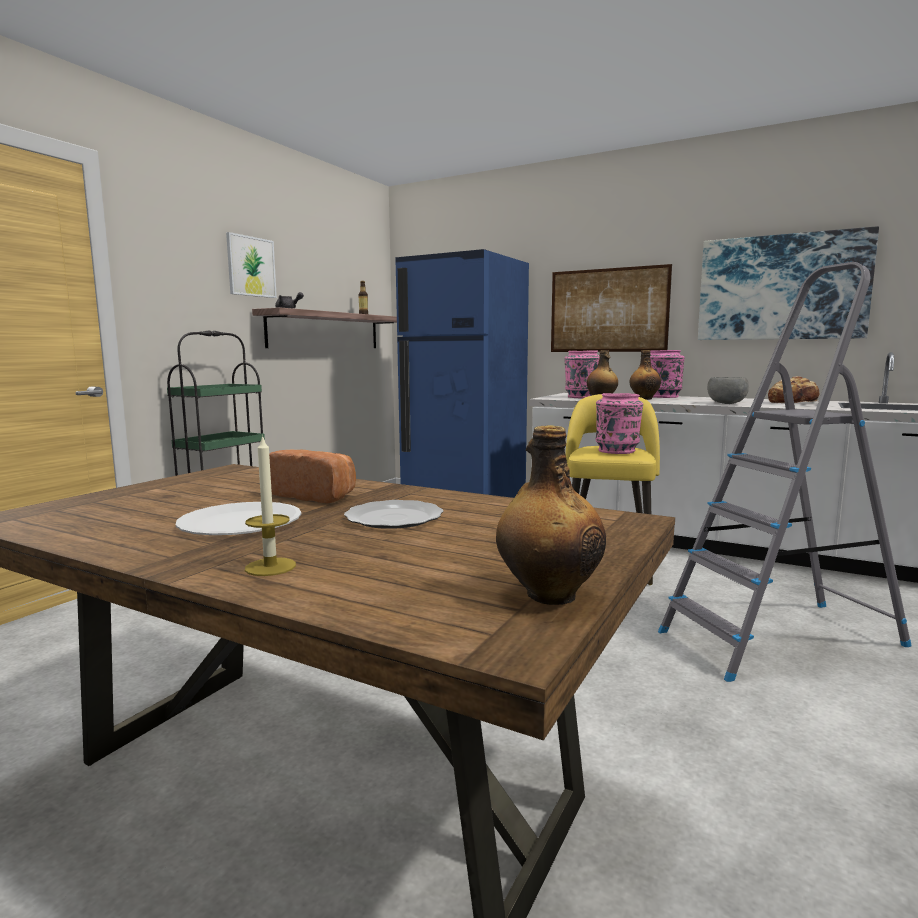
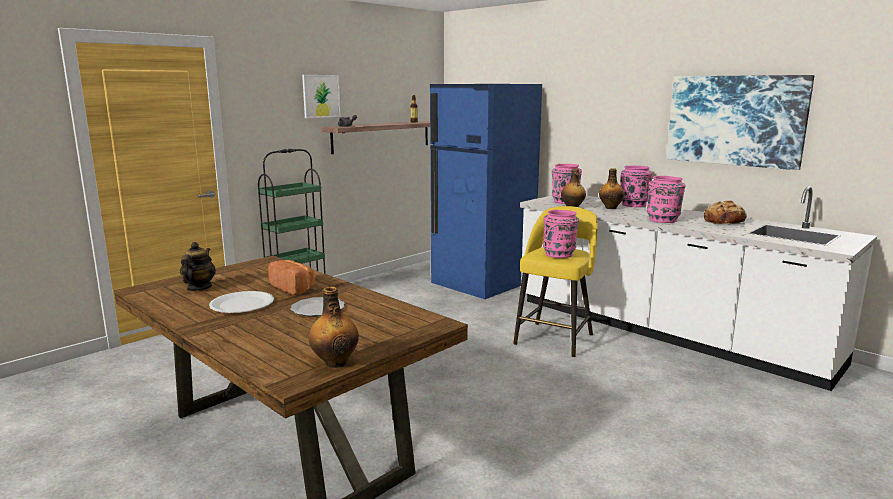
camera: 15 degrees right, 5 degrees up
candle [245,434,296,576] -> none
picture [551,264,672,352] -> none
grey step ladder [658,262,912,682] -> none
grey bowl [707,377,749,404] -> pink vase [647,176,685,223]
none -> teapot [180,242,216,291]

